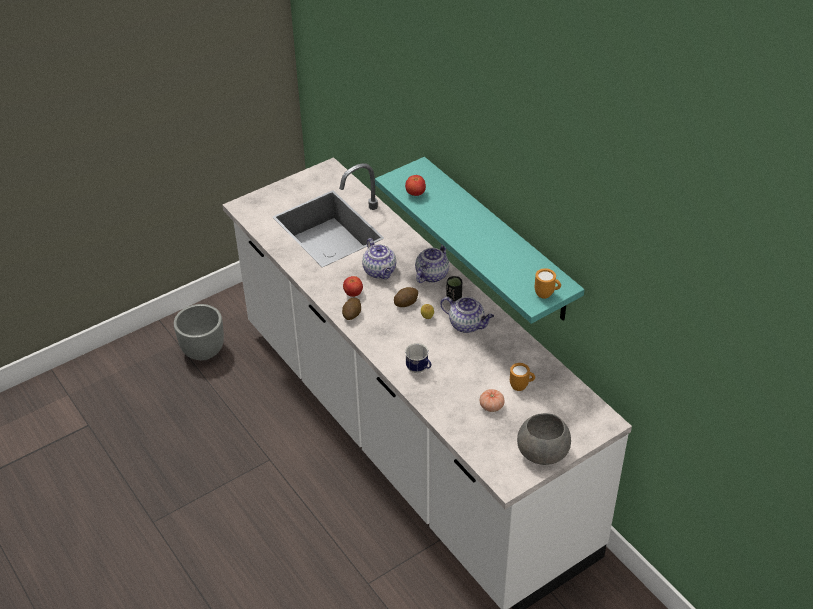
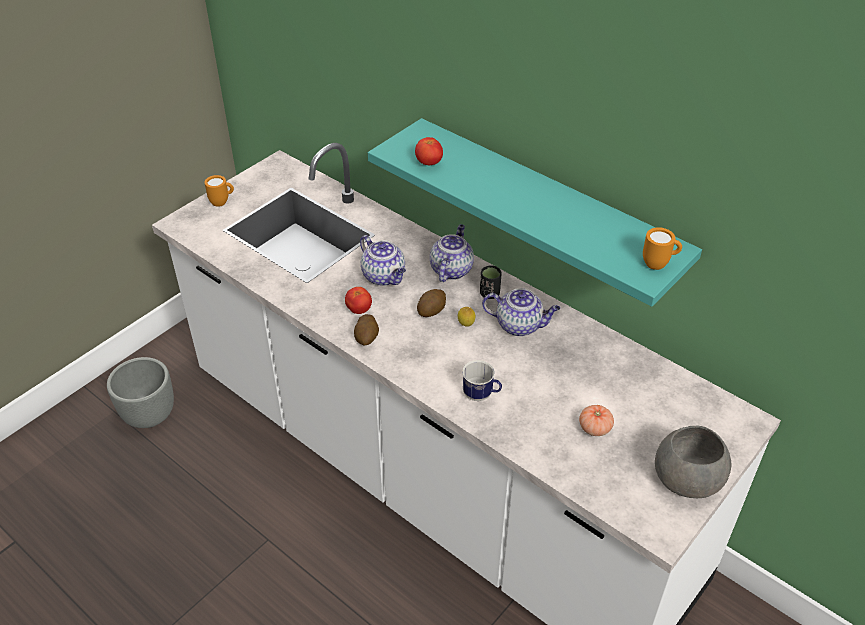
camera: 15 degrees left, 0 degrees up
orange mug [510,363,535,391] -> orange mug moved to [205,175,234,207]

